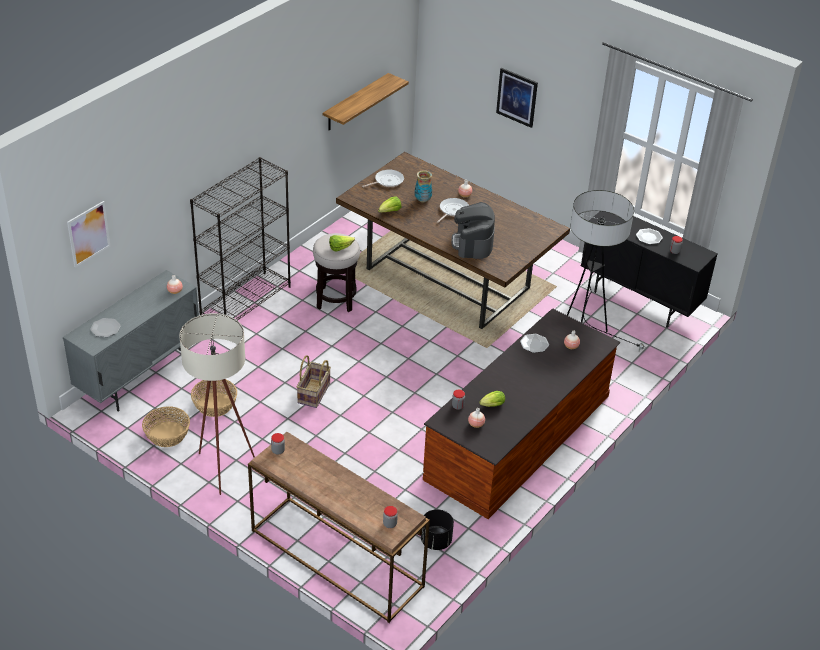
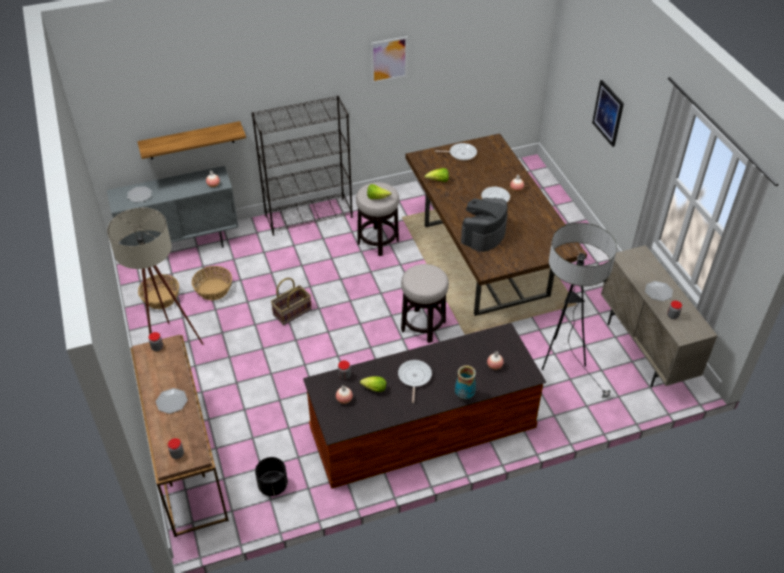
camera: 35 degrees right, 5 degrees up
picture [67,201,110,268] -> picture moved to [371,36,408,83]
shelf [323,73,409,130] -> shelf moved to [137,121,246,159]
vase [415,170,432,203] -> vase moved to [455,365,476,399]
plate [520,334,549,353] -> plate moved to [156,388,188,414]
black cabinet [581,211,718,328] -> beige cabinet [601,245,718,387]
none -> frying pan [398,360,432,403]
none -> stool [401,264,449,343]

